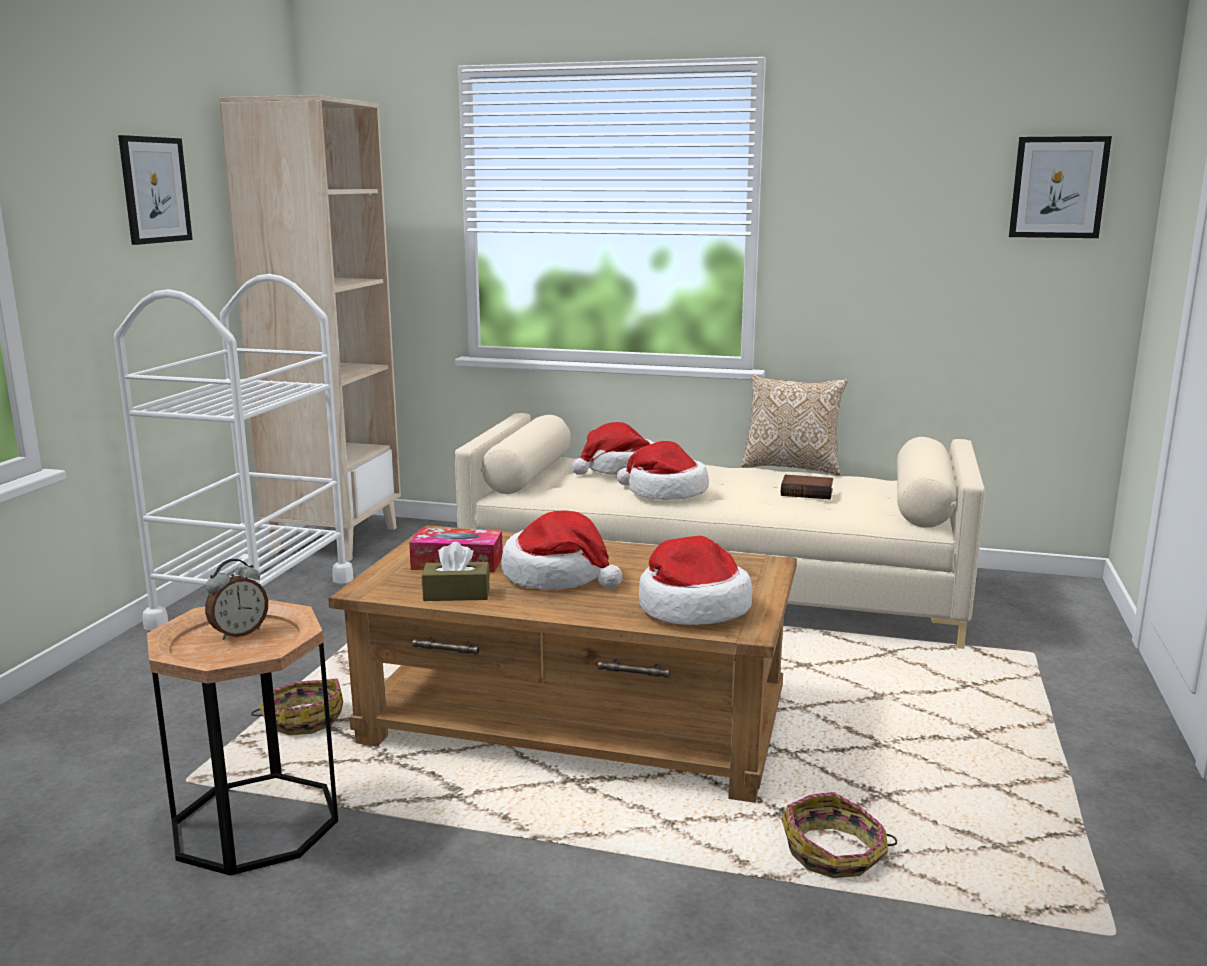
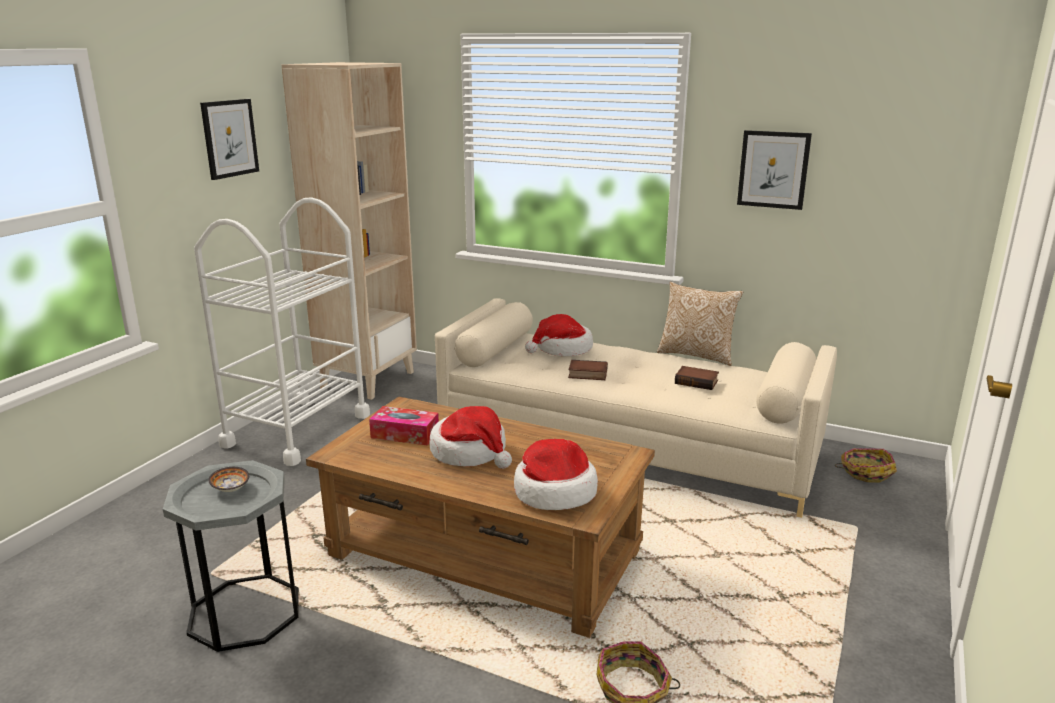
camera: 10 degrees right, 5 degrees up
brown side table [147,600,338,876] -> grey side table [163,460,299,652]
alarm clock [205,559,268,640] -> bowl [208,467,250,492]
basket [251,678,343,735] -> basket moved to [835,448,897,483]
brown tissue box [422,542,490,601] -> none
hat [617,441,709,500] -> book [568,360,608,380]
picture [1009,136,1112,238] -> picture moved to [737,130,812,210]

